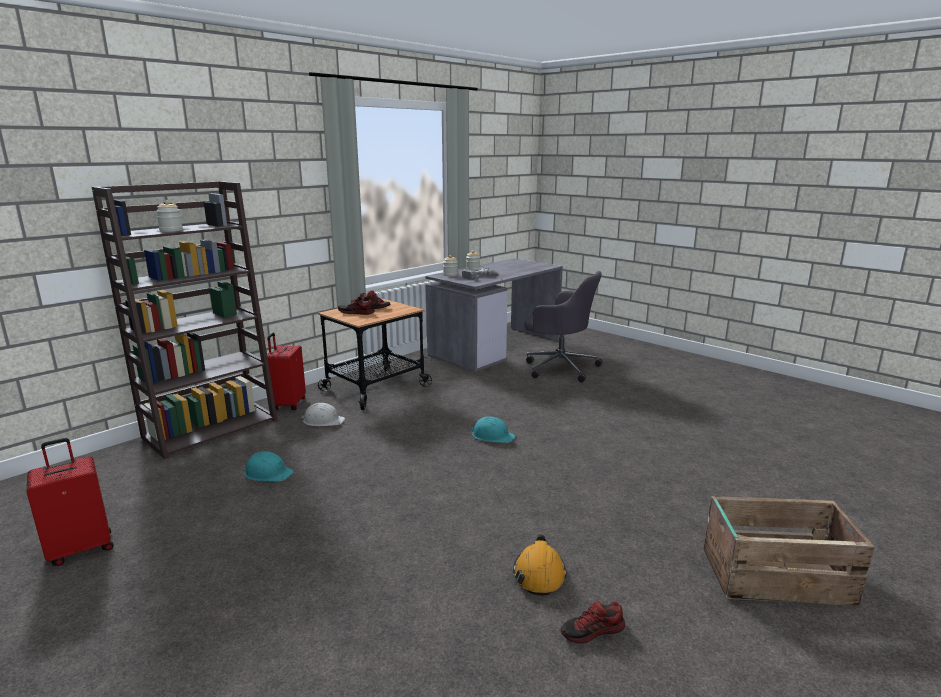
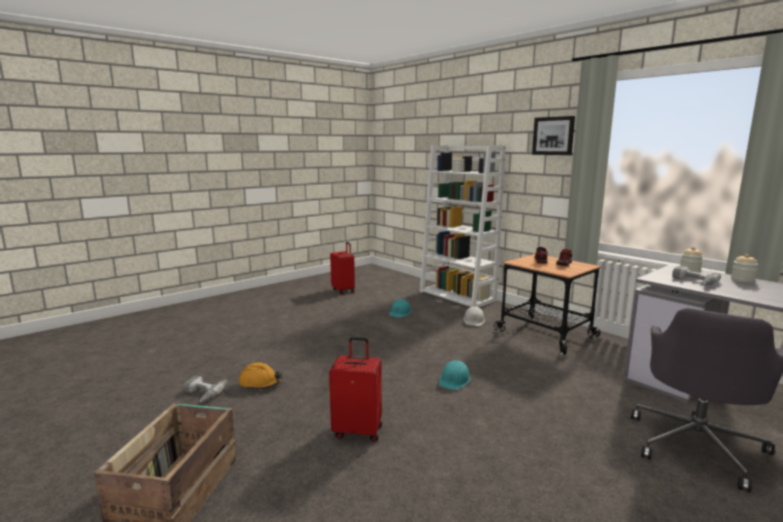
camera: 95 degrees right, 5 degrees down
brown bookcase [92,181,278,459] -> white bookcase [420,145,506,307]
red suitcase [267,333,306,410] -> red suitcase moved to [329,337,382,442]
shoe [561,601,625,643] -> power drill [184,376,228,402]
none -> picture [532,116,575,155]

